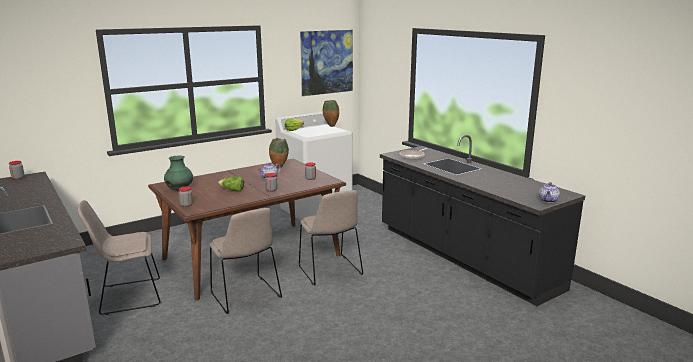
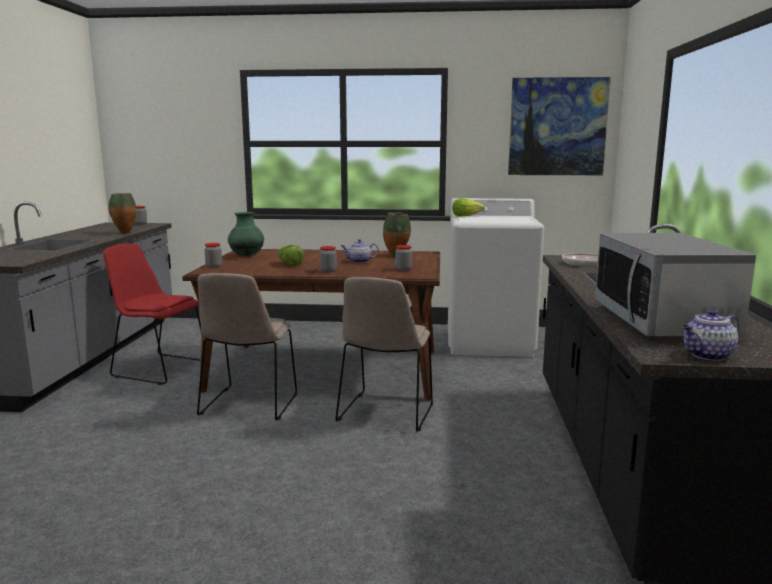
camera: 40 degrees right, 5 degrees down
beige chair [78,200,160,315] -> red chair [103,243,202,385]
vase [323,100,339,127] -> vase moved to [108,193,137,234]
none -> microwave [595,233,756,337]

